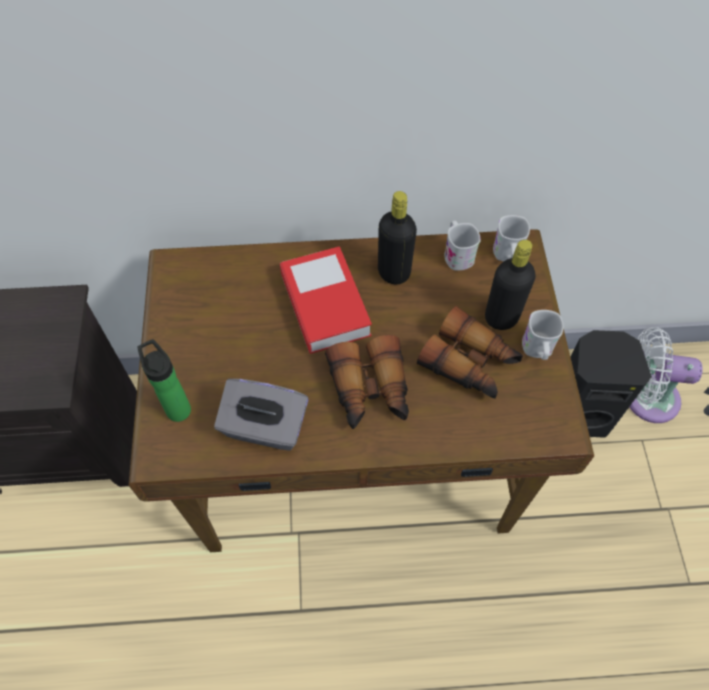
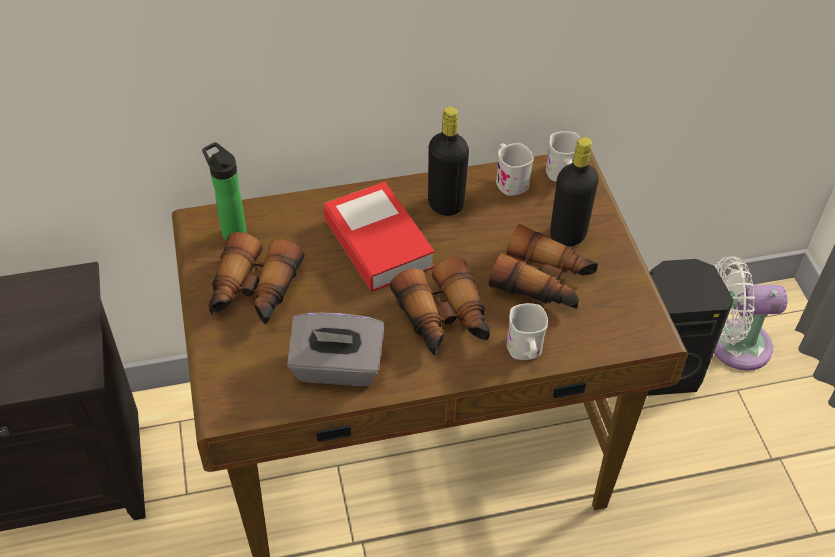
camera: 10 degrees left, 10 degrees down
bottle [137,339,191,422] -> bottle moved to [202,142,247,241]
white mug [522,310,563,360] -> white mug moved to [507,303,548,360]
none -> binoculars [208,232,304,324]

